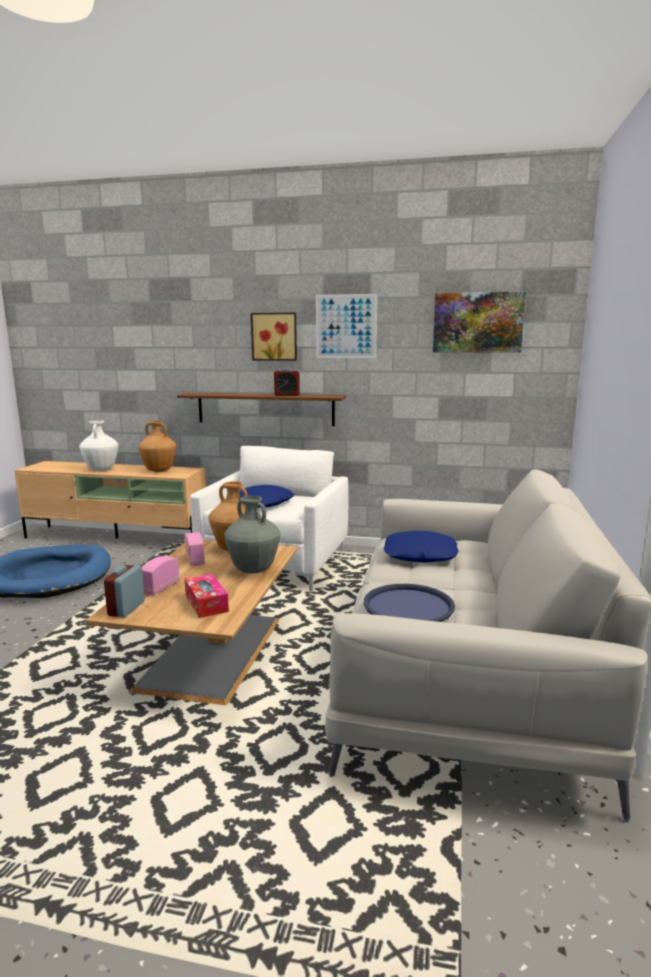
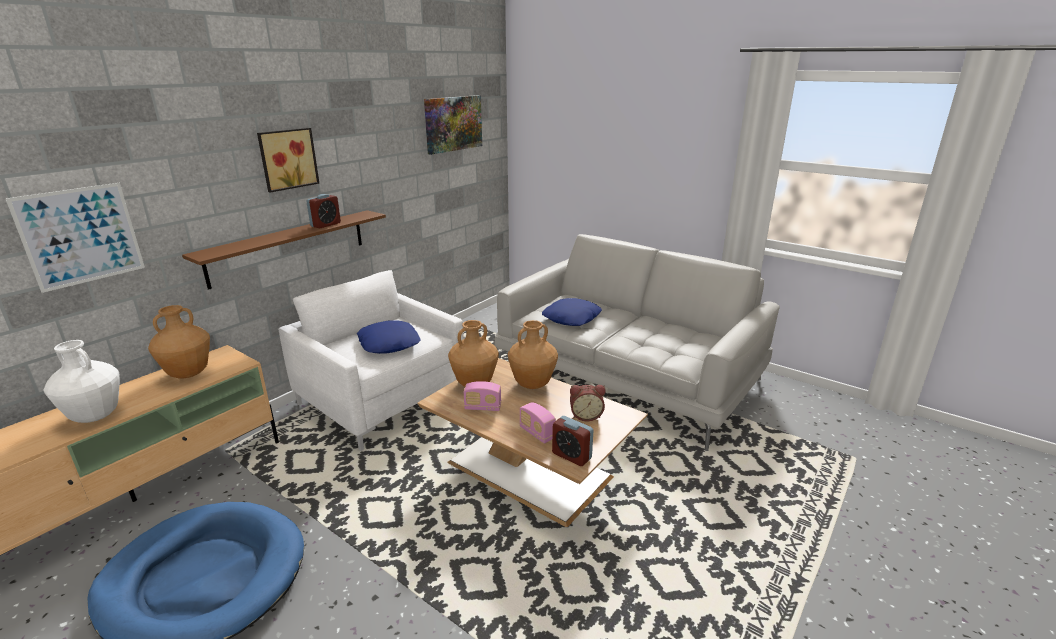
camera: 65 degrees left, 10 degrees up
tissue box [185,574,229,618] -> alarm clock [570,385,606,421]
grey vase [225,496,280,573] -> brown vase [508,320,558,389]
picture [316,294,377,358] -> picture moved to [6,183,145,293]
blue tray [364,584,455,622] -> none

